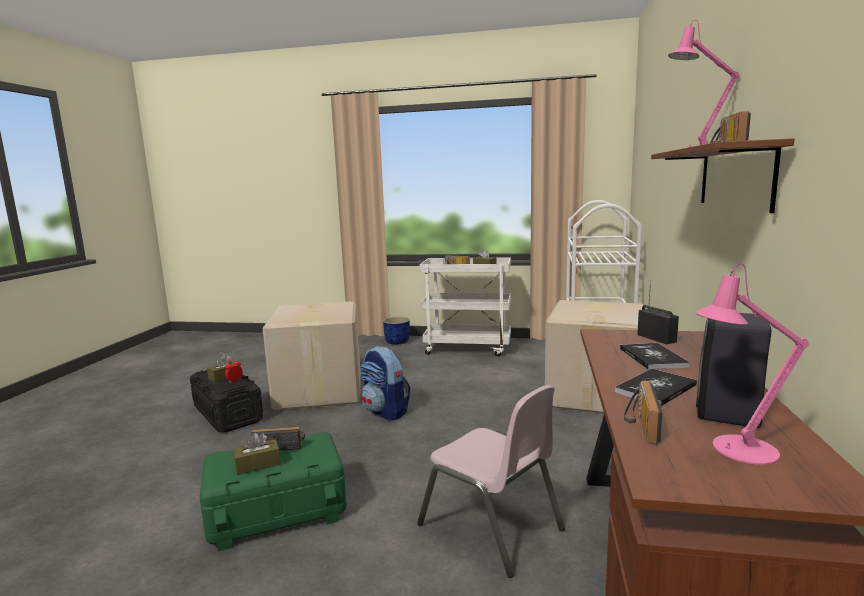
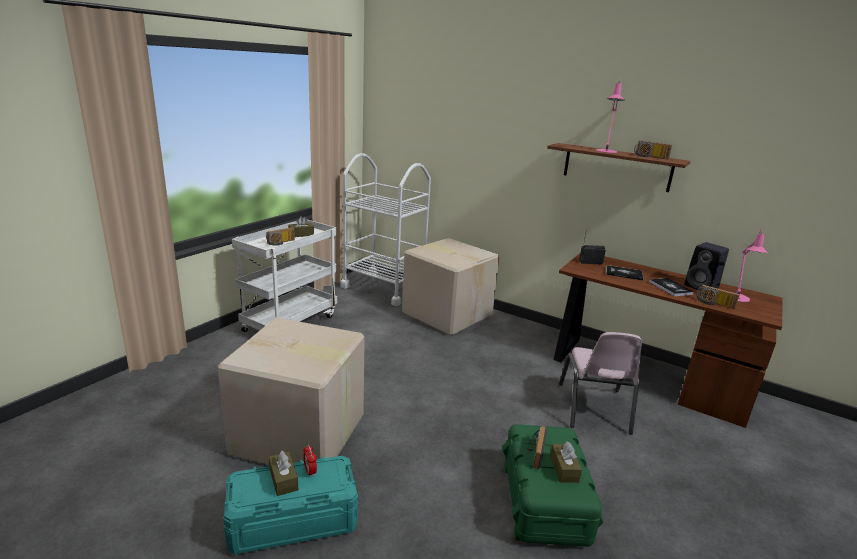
camera: 70 degrees left, 10 degrees up
black storage box [190,370,263,432] -> turquoise storage box [223,456,358,555]
backpack [360,346,410,420] -> none
blue planter [383,317,410,345] -> none
pink chair [417,385,565,578] -> pink chair turned 120 degrees clockwise [559,332,642,435]

